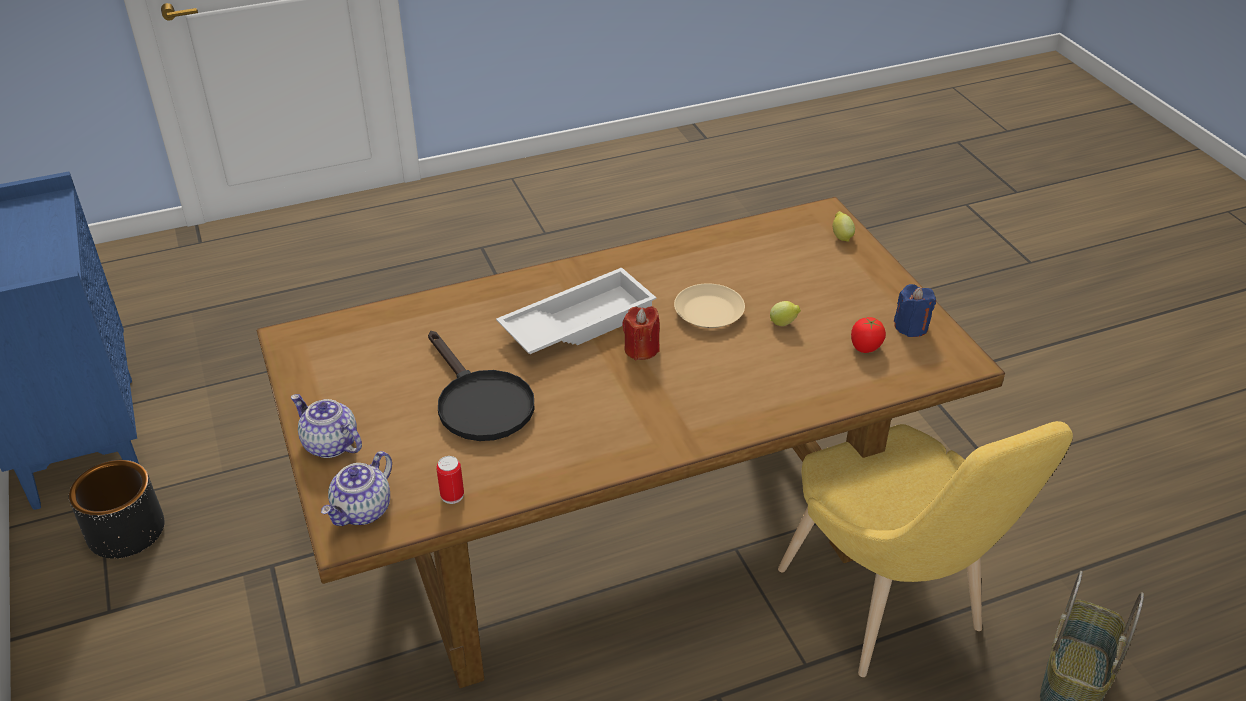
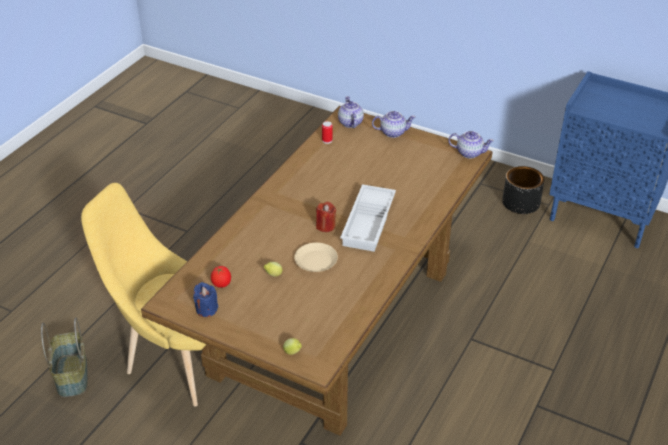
camera: 140 degrees right, 0 degrees up
black frying pan [428,331,535,441] -> none
none -> teapot [448,131,494,158]

